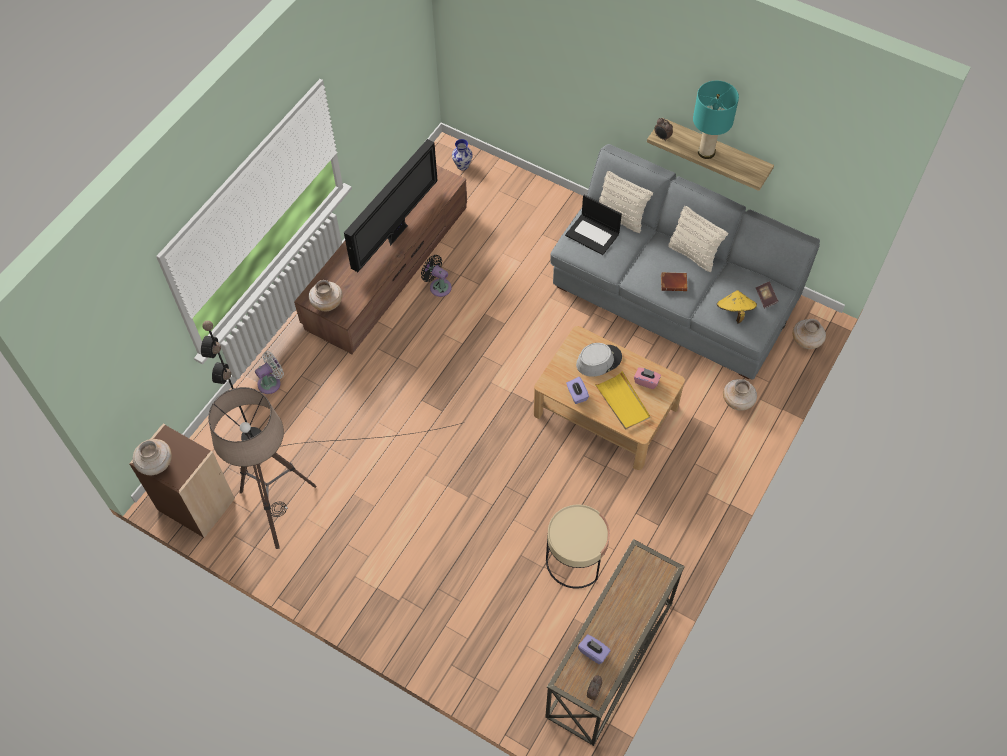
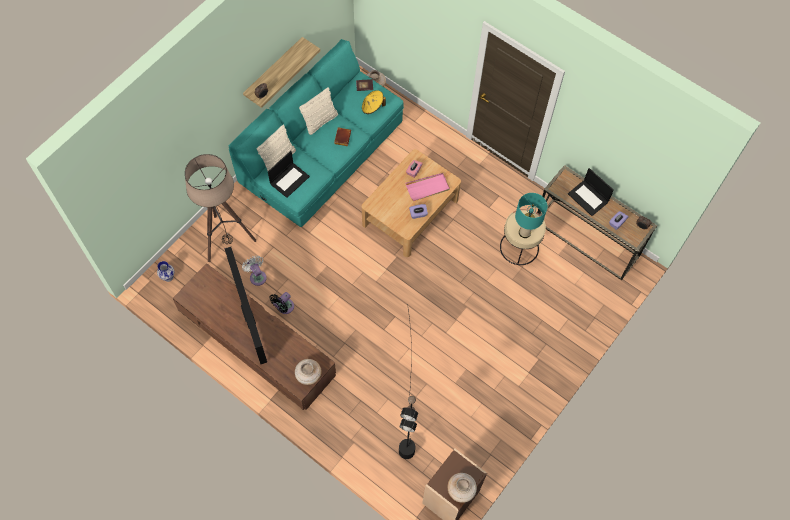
camera: 85 degrees left, 5 degrees up
floor lamp [208,387,317,549] -> floor lamp moved to [185,154,256,263]
white fan [255,351,284,394] -> white fan moved to [242,256,267,286]
television [344,139,438,272] -> television turned 150 degrees counterclockwise [224,247,267,364]
grey sofa [550,144,820,379] -> turquoise sofa [229,39,404,227]
grey hat [576,343,622,377] -> none
yellow tray [595,371,650,430] -> pink tray [406,173,450,201]
turquoise table lamp [693,81,739,159] -> turquoise table lamp moved to [515,193,548,238]
beige vase [723,379,757,411] -> none
none -> laptop [568,168,614,216]

